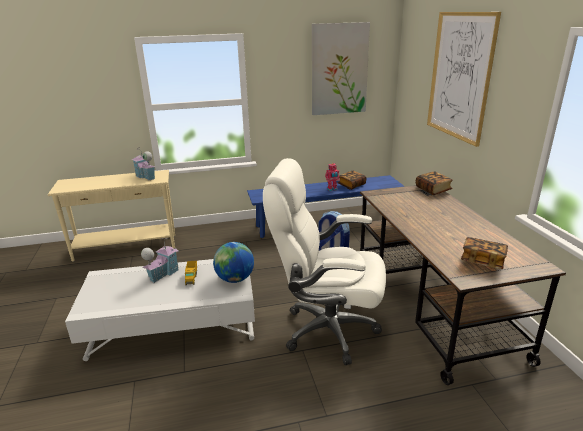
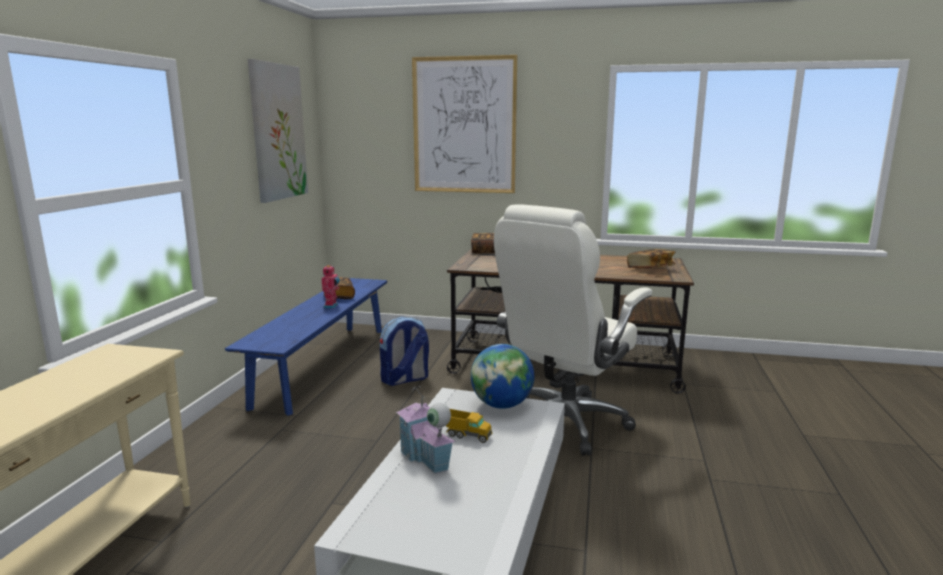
camera: 65 degrees left, 10 degrees down
toy house [131,150,155,180] -> none

